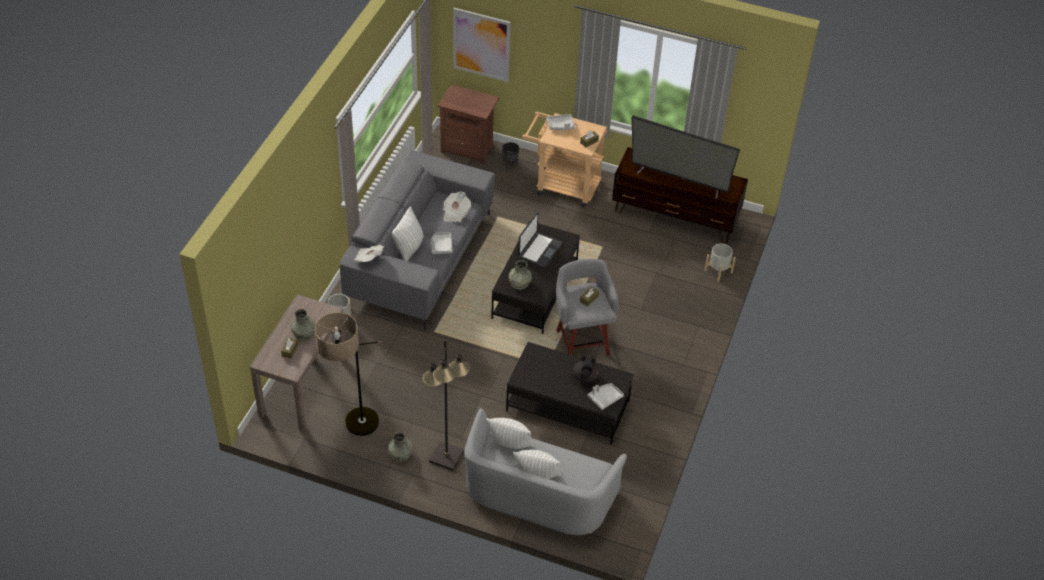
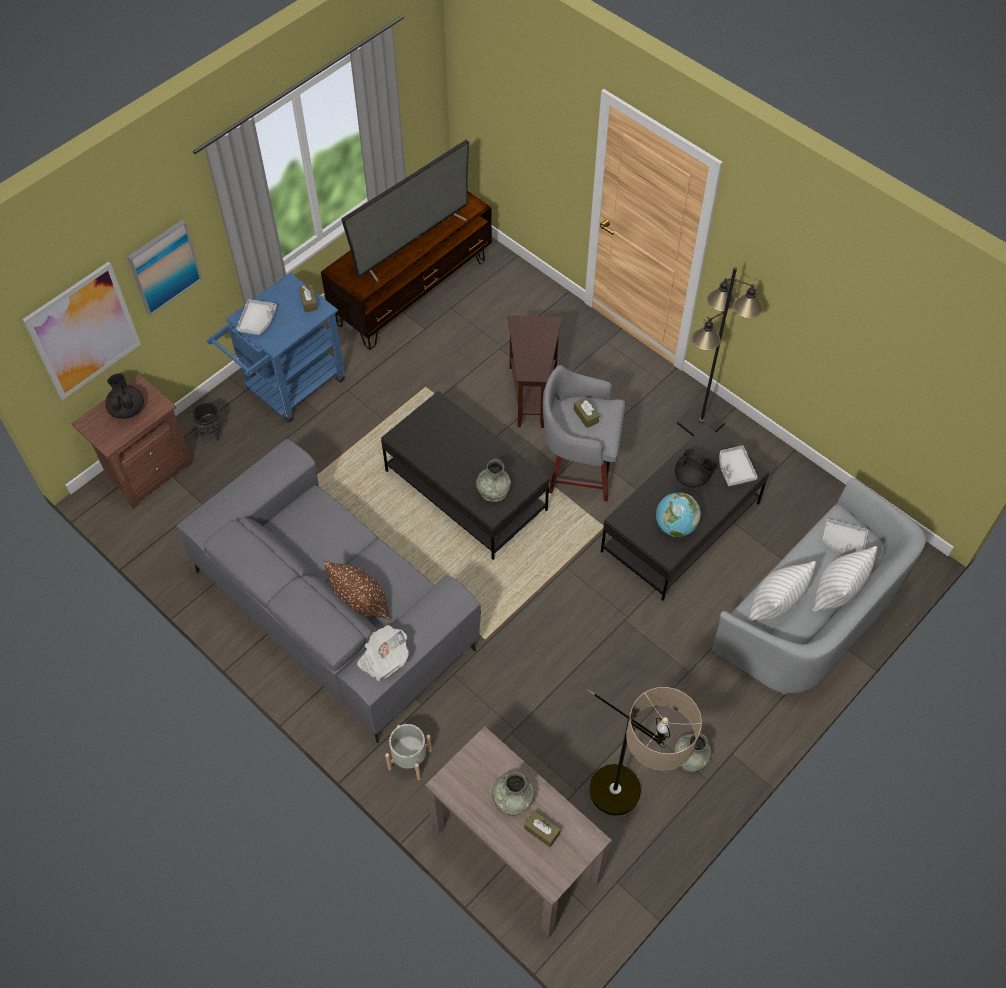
camera: 65 degrees left, 10 degrees up
white pillow [392,206,424,261] -> brown pillow [324,561,391,620]
black floor lamp [423,339,470,471] -> black floor lamp moved to [677,267,763,436]
grey tray [431,232,453,254] -> grey tray moved to [822,519,868,554]
newspaper [443,192,471,222] -> none
laptop [518,212,562,268] -> none
beige cart [522,112,607,208] -> blue cart [207,273,345,423]
grey planter [704,243,736,282] -> none
none -> black teapot [105,373,144,419]
none -> picture [127,220,202,315]
none -> brown side table [508,316,562,428]
none -> globe [656,492,701,537]

